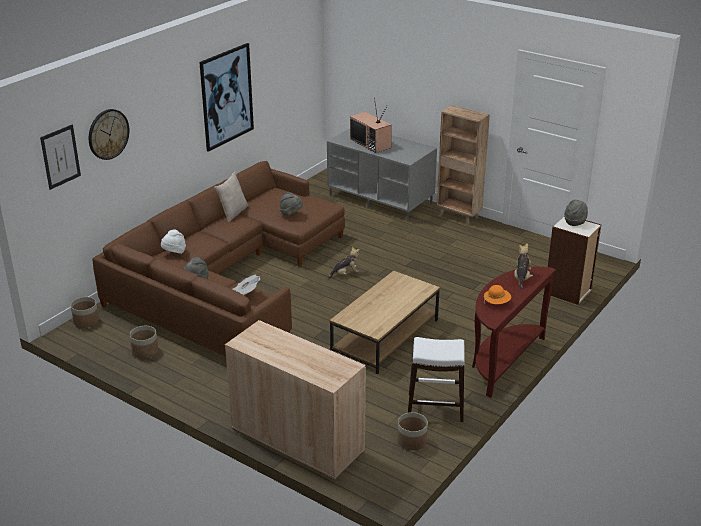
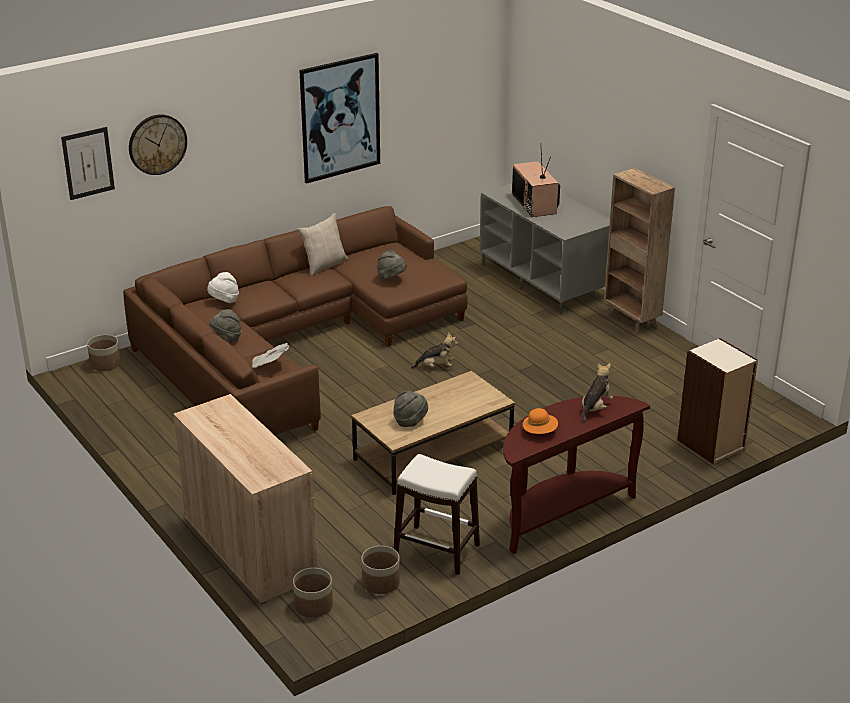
camera: 20 degrees right, 0 degrees up
planter [130,326,158,358] -> planter moved to [293,568,333,617]
grey hat [564,200,588,226] -> grey hat moved to [393,391,428,427]

